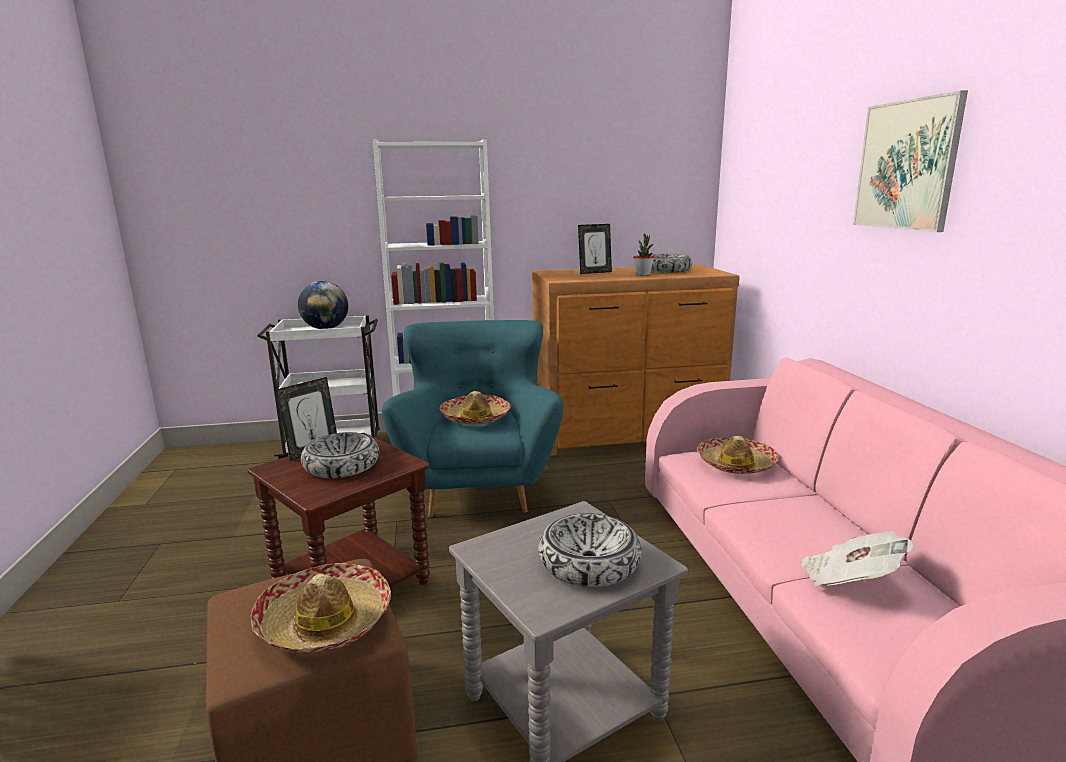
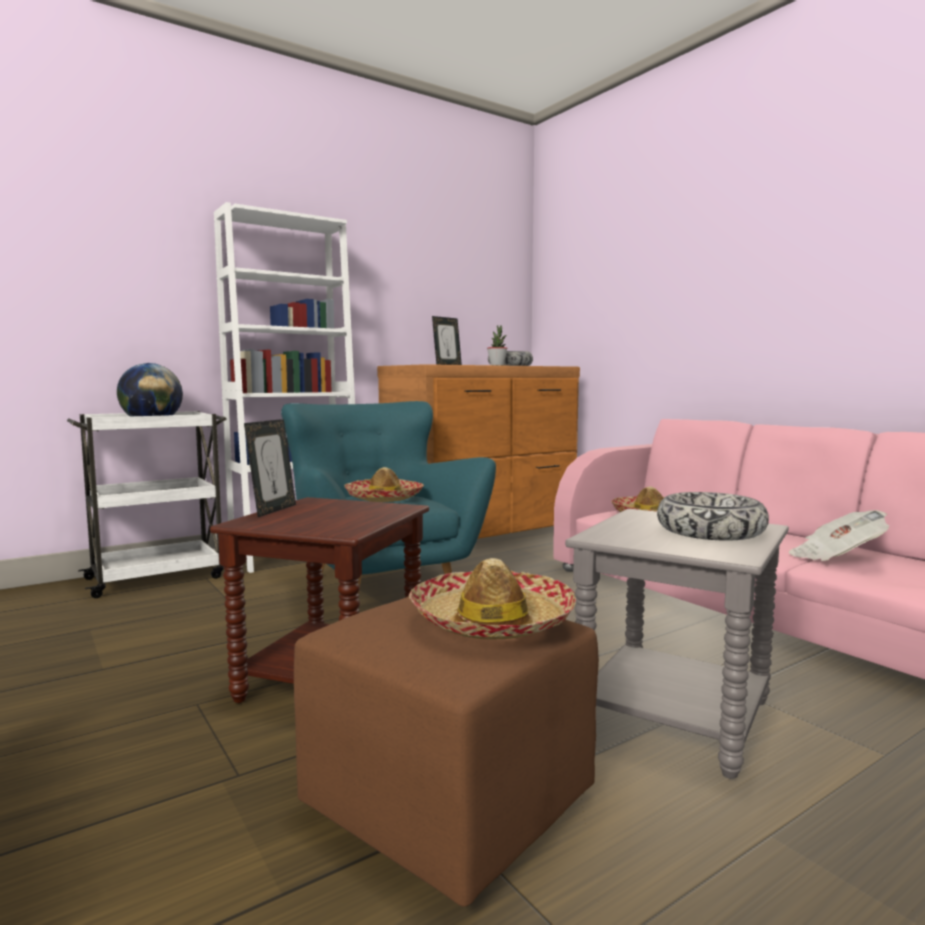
camera: 25 degrees left, 10 degrees down
bowl [301,432,379,478] -> none
picture [853,90,968,232] -> none

